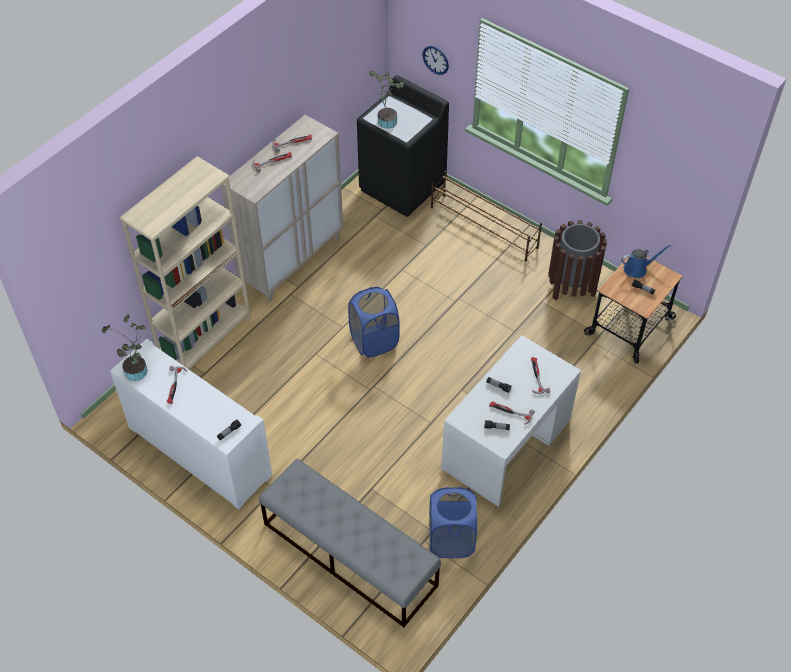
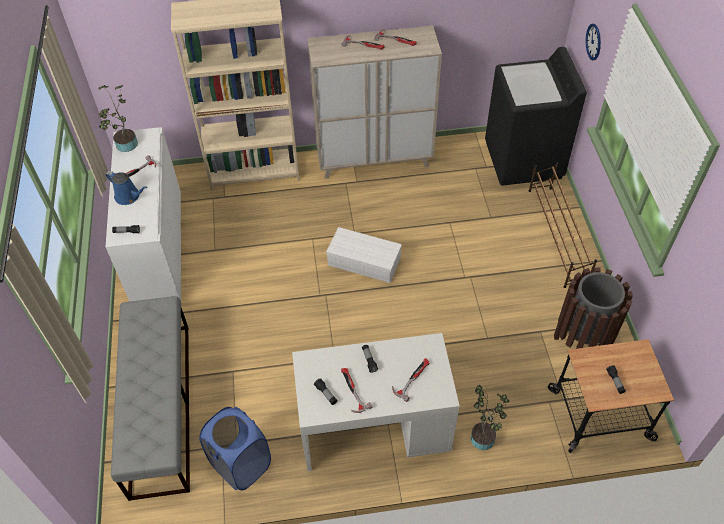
camera: 45 degrees right, 0 degrees up
blue laundry basket [348,287,399,357] -> white storage box [326,227,402,283]
potted plant [369,70,404,129] -> potted plant moved to [471,385,509,450]
blue watering can [621,245,672,278] -> blue watering can moved to [105,171,148,205]

